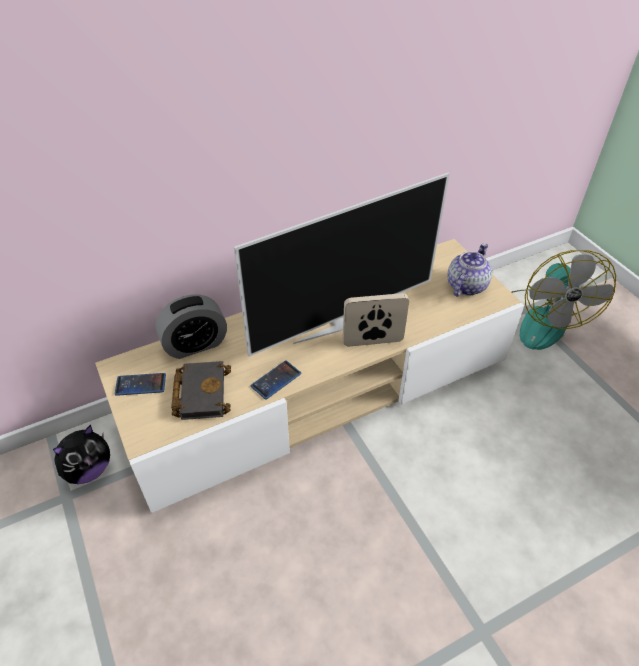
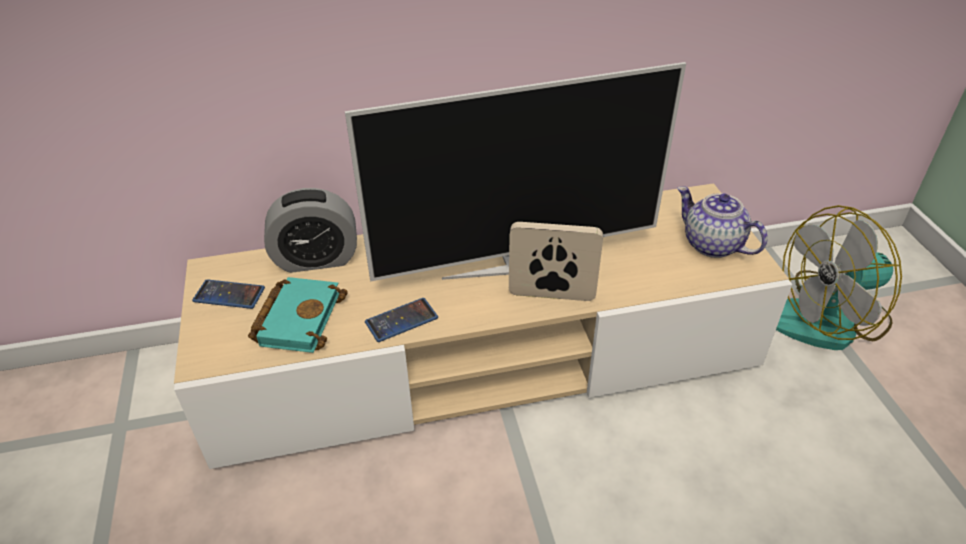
camera: 15 degrees right, 5 degrees down
plush toy [53,425,110,484] -> none
black book [171,361,231,420] -> turquoise book [248,277,348,353]
teapot [447,243,492,296] -> teapot turned 90 degrees counterclockwise [677,186,768,258]
fan [511,250,616,350] -> fan turned 60 degrees clockwise [776,205,902,350]

